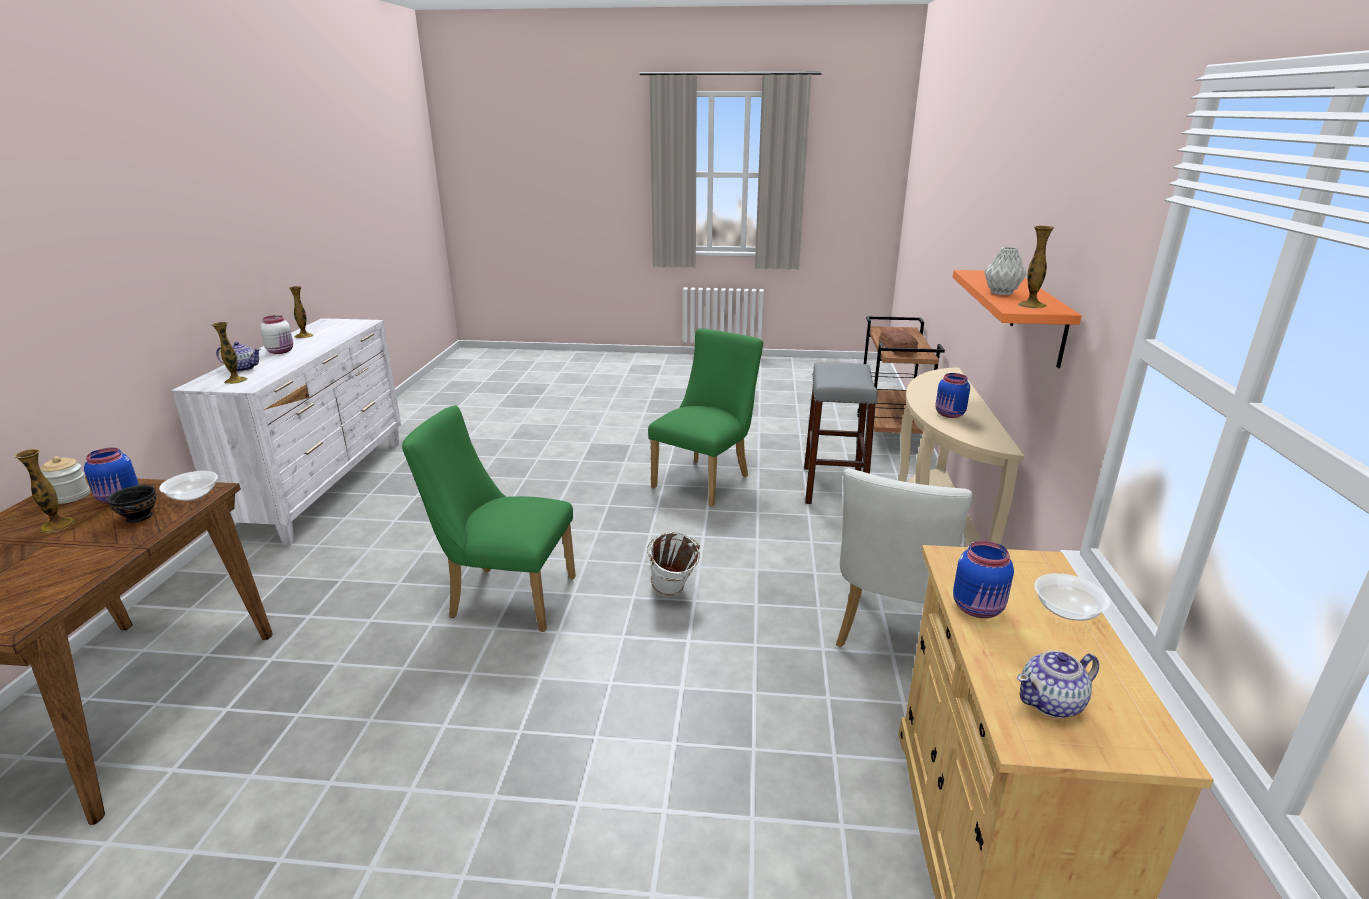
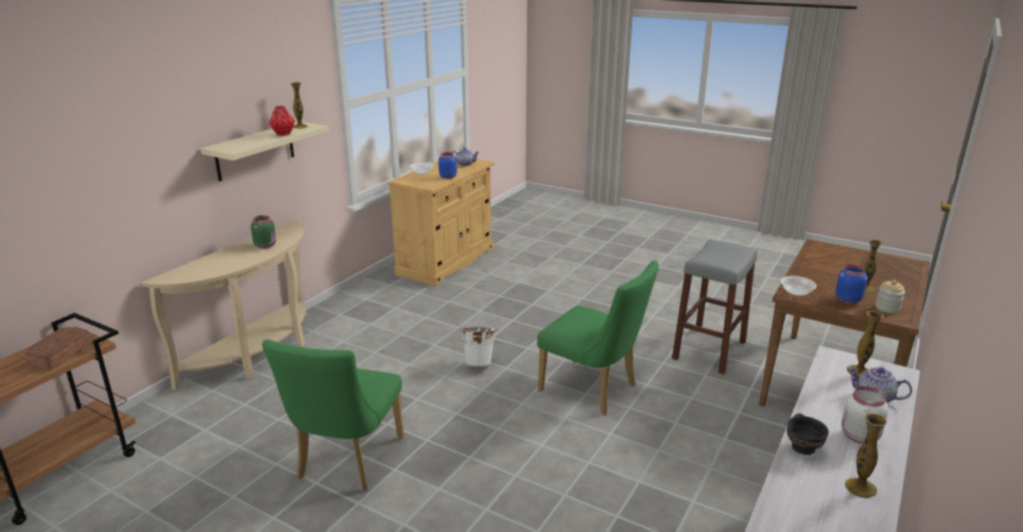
camera: 155 degrees left, 0 degrees up
black bowl [107,485,156,523] -> black bowl moved to [787,413,829,455]
green chair [648,329,763,507] -> green chair turned 45 degrees counterclockwise [262,340,404,491]
grey stool [804,362,878,504] -> grey stool moved to [672,239,757,374]
white chair [836,469,973,647] -> none
blue jar [935,373,970,418] -> green jar [251,215,276,249]
orange shelf [952,270,1082,368] -> beige shelf [201,122,329,181]
grey vase [984,247,1026,295] -> red vase [269,106,295,136]

